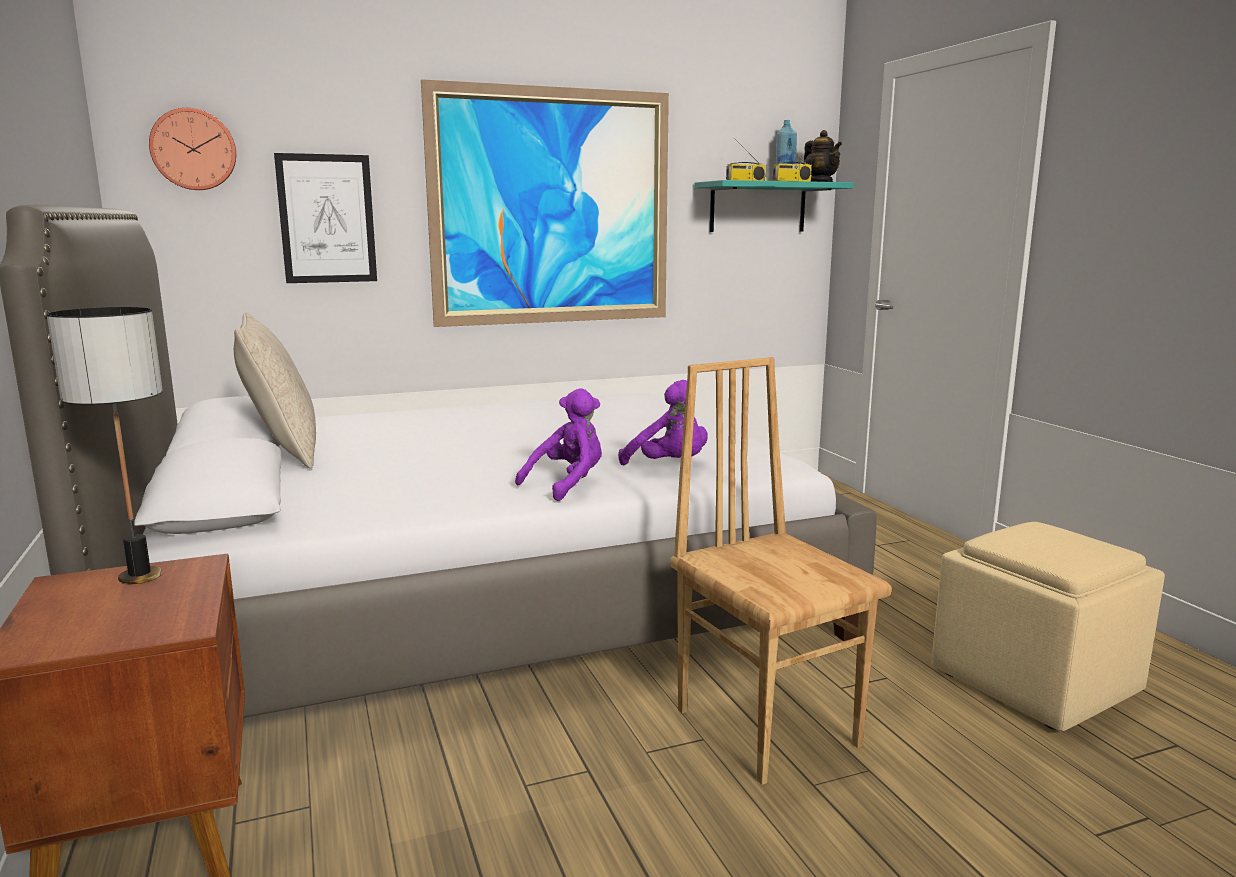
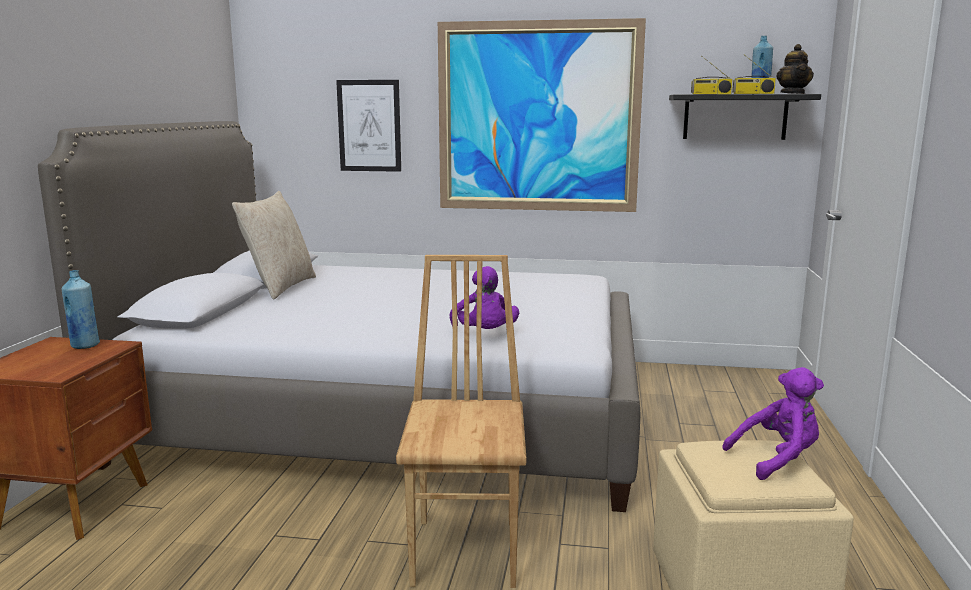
camera: 30 degrees right, 0 degrees up
table lamp [47,307,163,584] -> blue bottle [61,270,100,349]
wall clock [149,108,236,190] -> none
purple plush toy [515,388,602,501] -> purple plush toy moved to [722,367,824,480]
turquoise shelf [694,180,854,232] -> black shelf [669,94,821,140]

